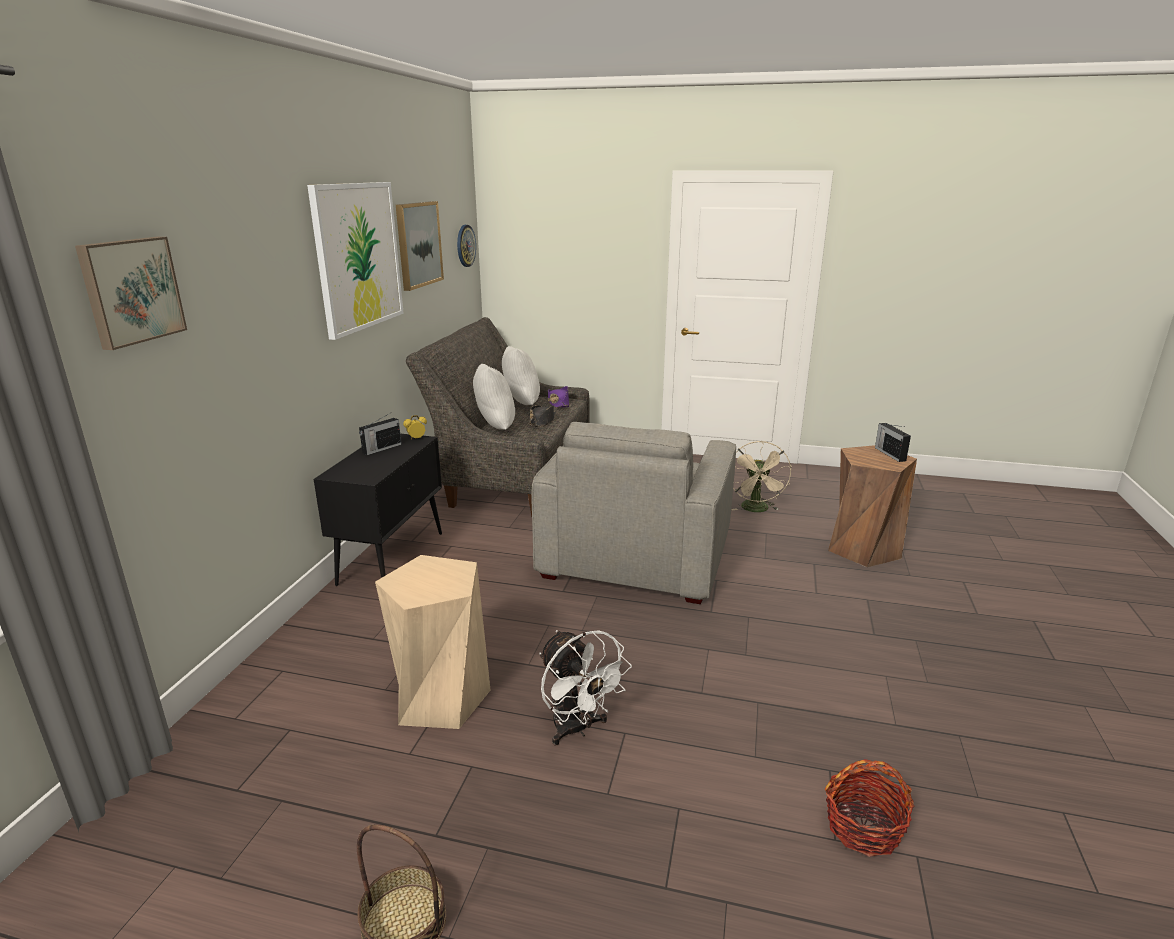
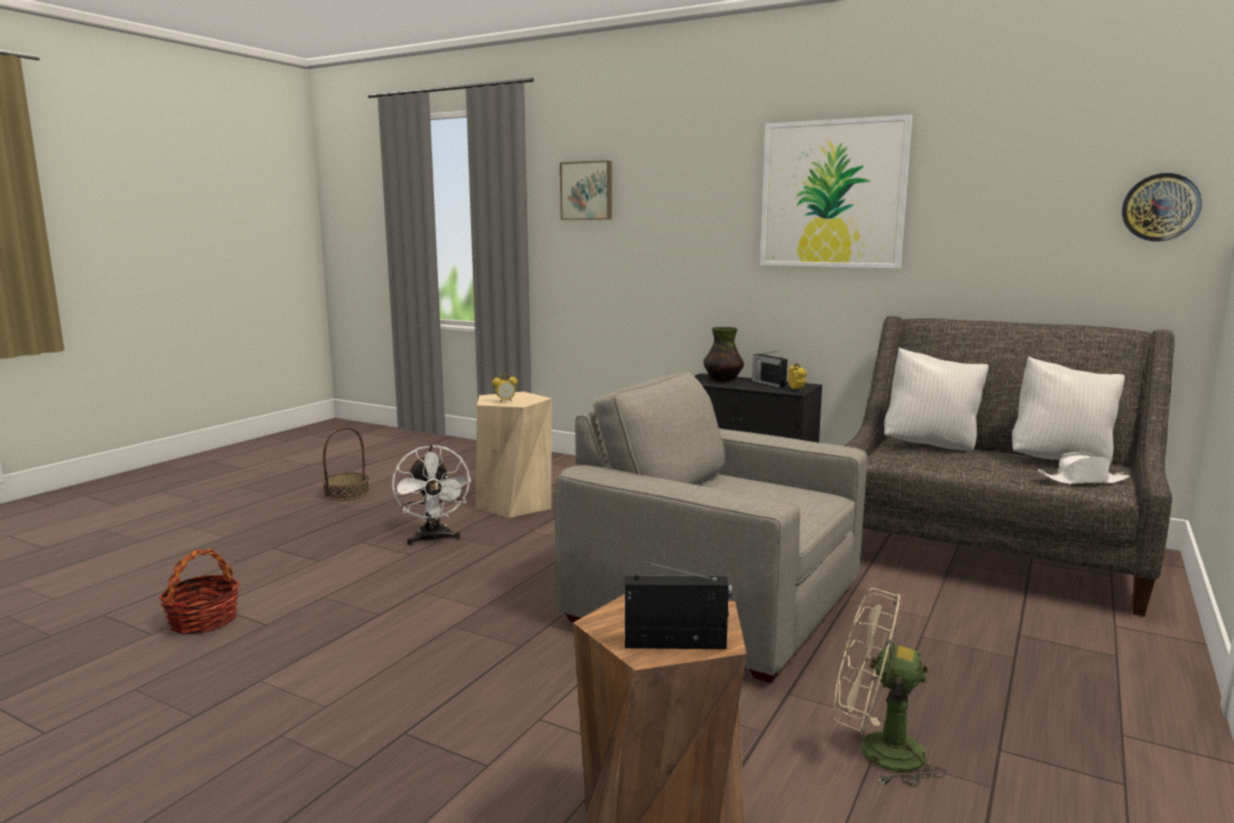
camera: 105 degrees right, 10 degrees down
picture [396,201,444,291] -> none
black hat [528,405,556,427] -> none
white fan [539,630,632,746] -> white fan turned 90 degrees counterclockwise [392,445,471,545]
purple hat [548,386,569,408] -> white hat [1038,452,1129,485]
none -> alarm clock [492,374,518,402]
none -> vase [703,327,744,382]

